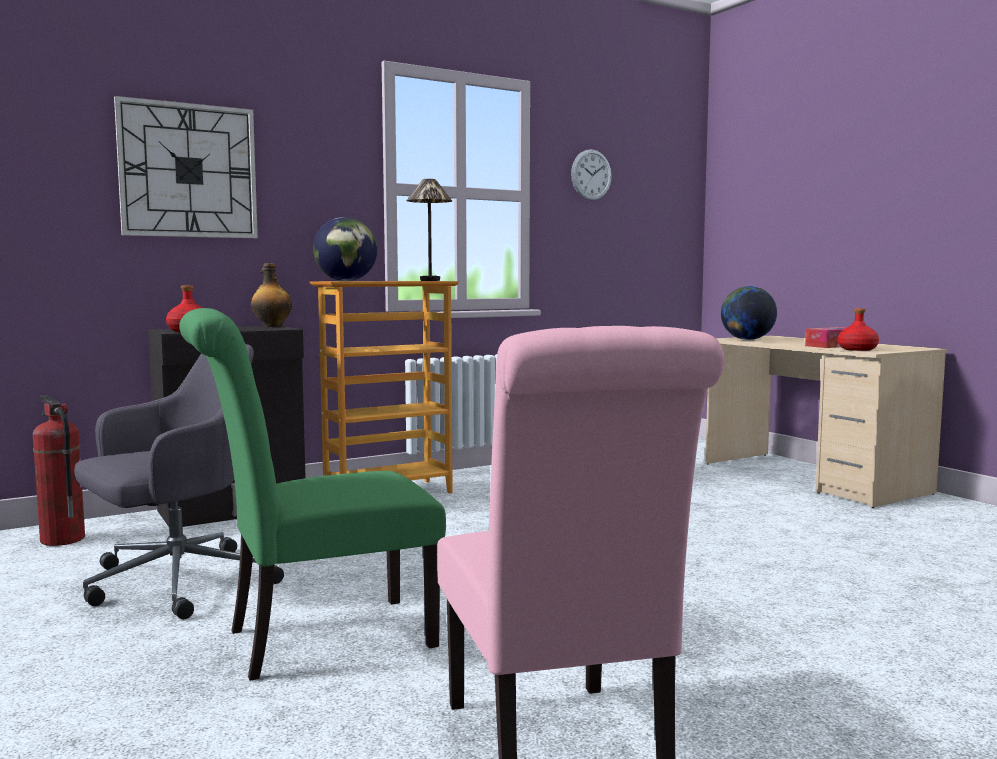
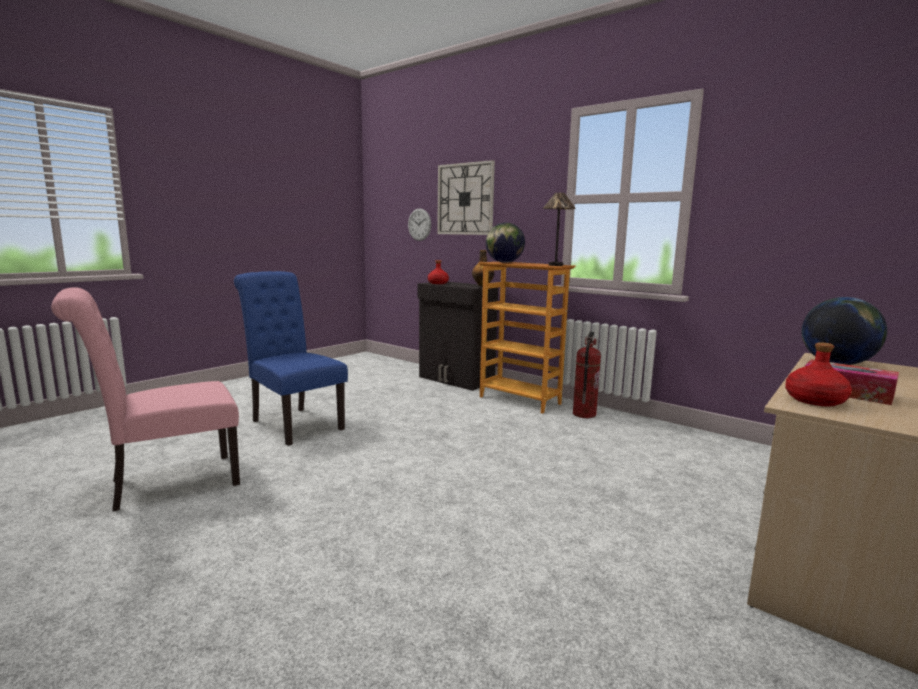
camera: 70 degrees right, 5 degrees up
fire extinguisher [33,395,85,546] -> fire extinguisher moved to [573,332,601,418]
grey office chair [74,344,284,619] -> none
green chair [179,308,446,681] -> blue chair [234,271,348,446]
wall clock [571,149,612,200] -> wall clock moved to [408,208,431,241]

